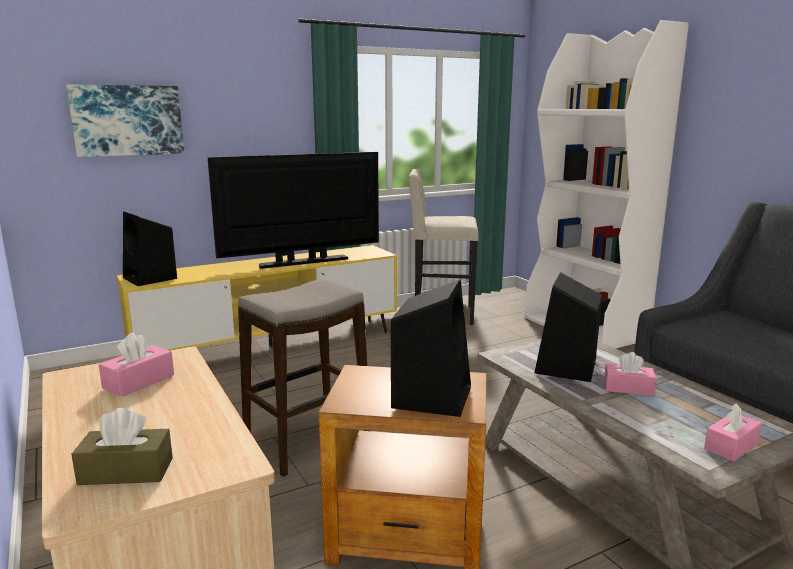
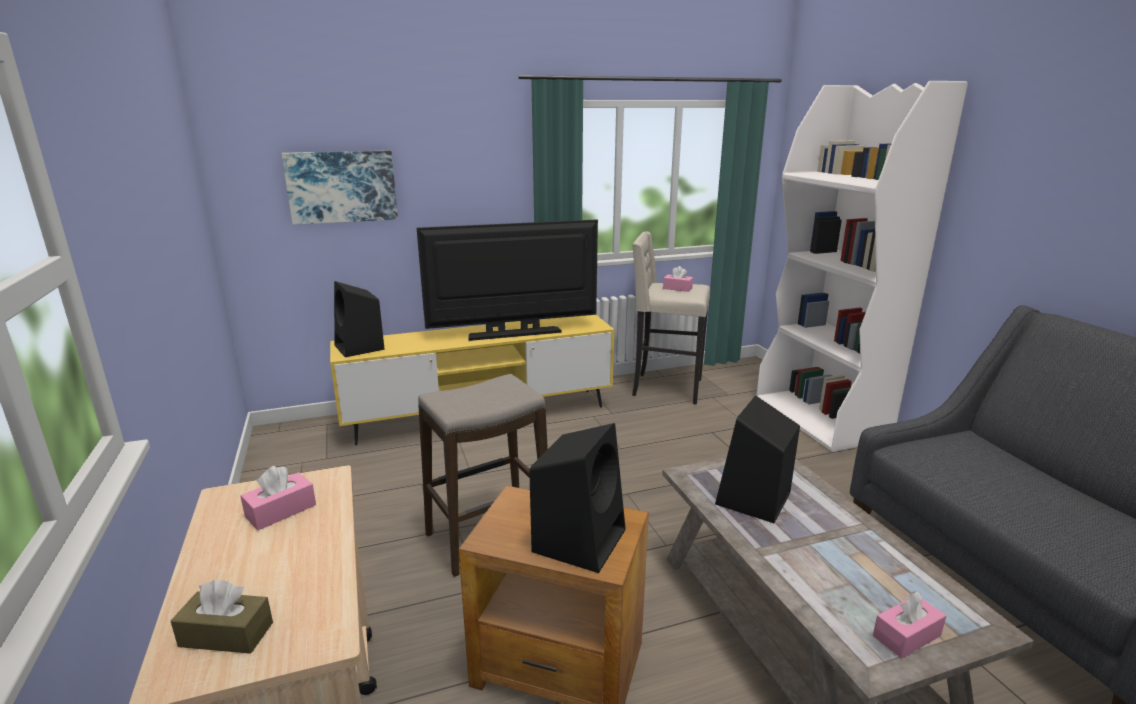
camera: 10 degrees right, 5 degrees up
pink tissue box [604,352,656,396] -> pink tissue box moved to [663,266,693,292]

